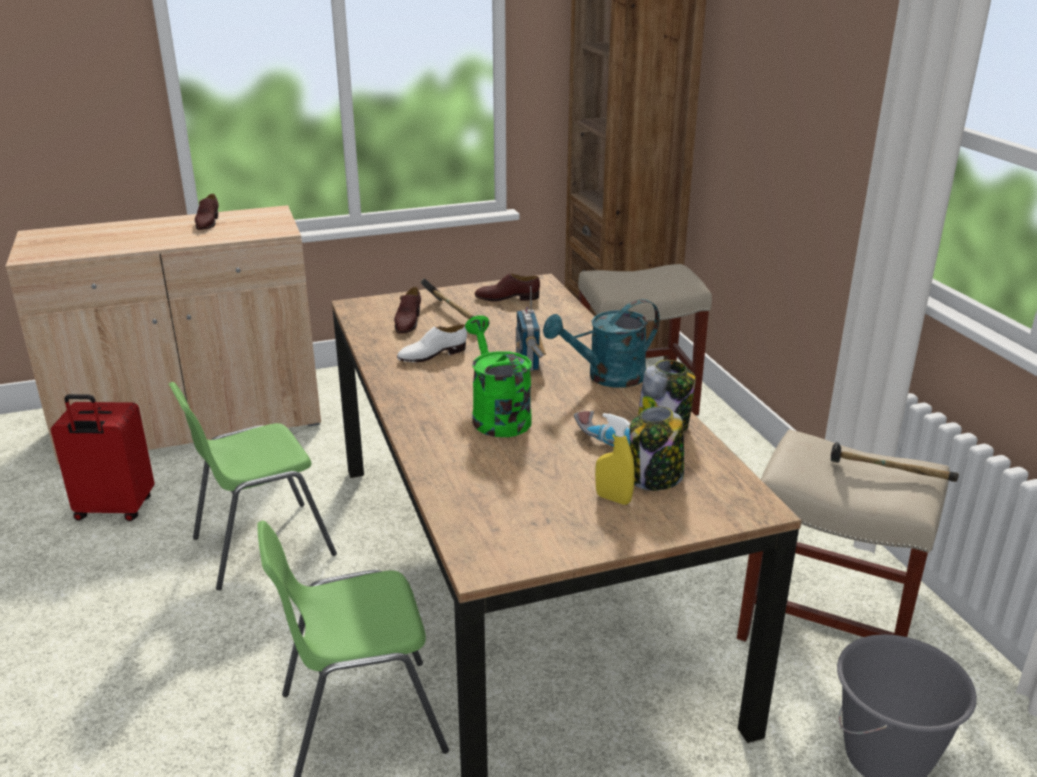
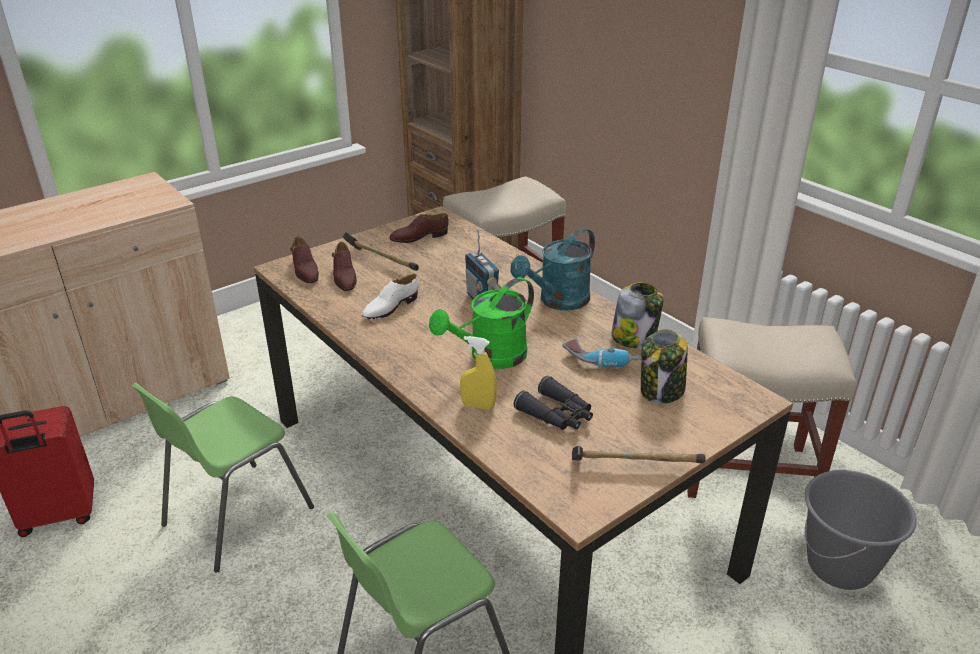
camera: 20 degrees left, 5 degrees up
brown shoe [195,194,219,230] -> brown shoe moved to [290,236,319,283]
green watering can [465,315,532,437] -> green watering can turned 90 degrees counterclockwise [429,277,534,369]
yellow spray bottle [595,413,635,505] -> yellow spray bottle moved to [460,336,497,410]
hammer [831,442,959,482] -> hammer moved to [572,446,706,464]
none -> black binoculars [514,376,593,430]

